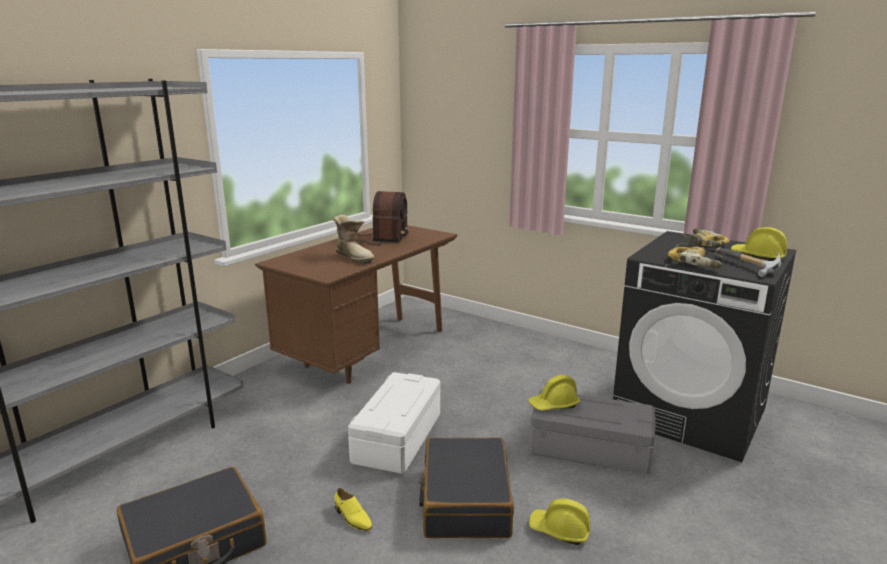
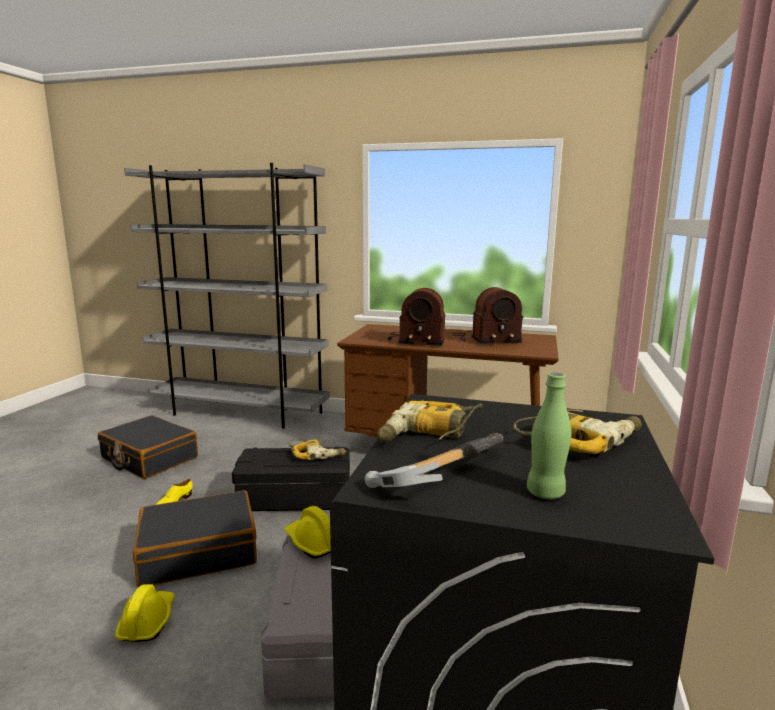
camera: 70 degrees right, 5 degrees down
boot [333,215,375,264] -> radio [388,288,445,346]
white storage box [348,372,441,474] -> black storage box [232,446,350,511]
yellow hard hat [731,227,787,261] -> green bottle [527,372,571,499]
none -> power drill [289,439,346,460]

